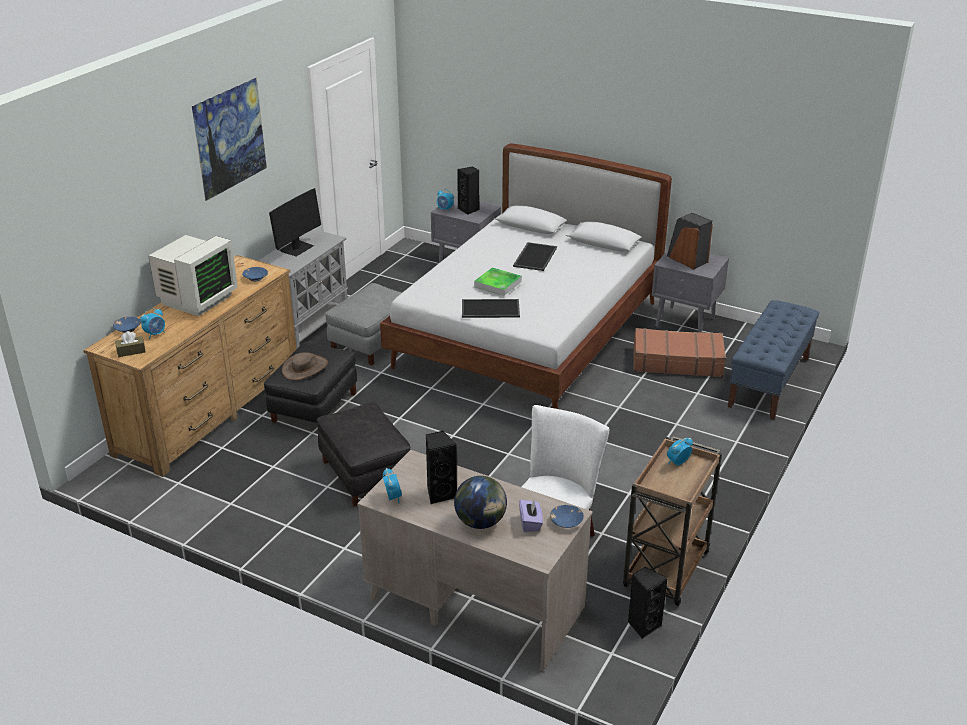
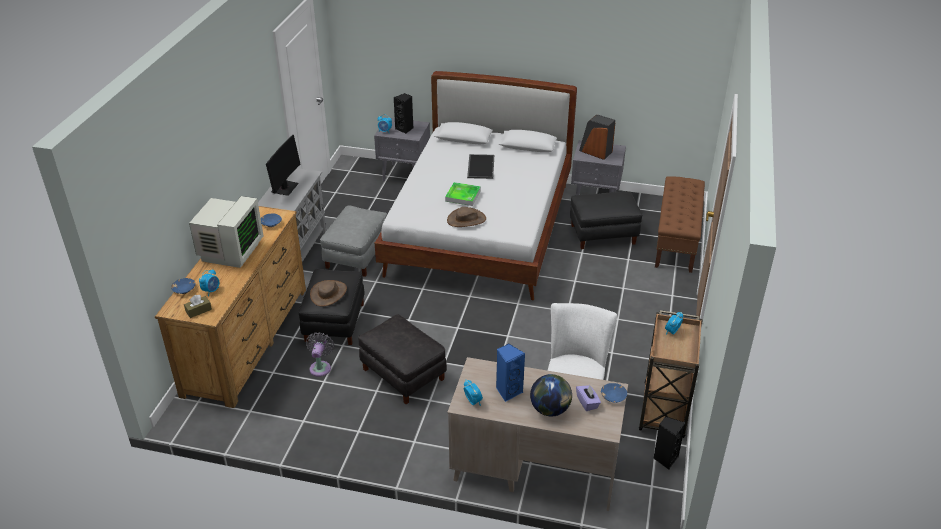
camera: 15 degrees left, 5 degrees up
picture [192,77,267,201] -> none
black speaker [426,431,457,504] -> blue speaker [496,344,525,402]
tray [462,299,520,318] -> brown hat [447,207,486,227]
brown suitcase [633,328,726,377] -> black ottoman [570,191,642,249]
blue bench [728,300,819,420] -> brown bench [655,176,705,273]
none -> grey fan [306,332,334,377]

